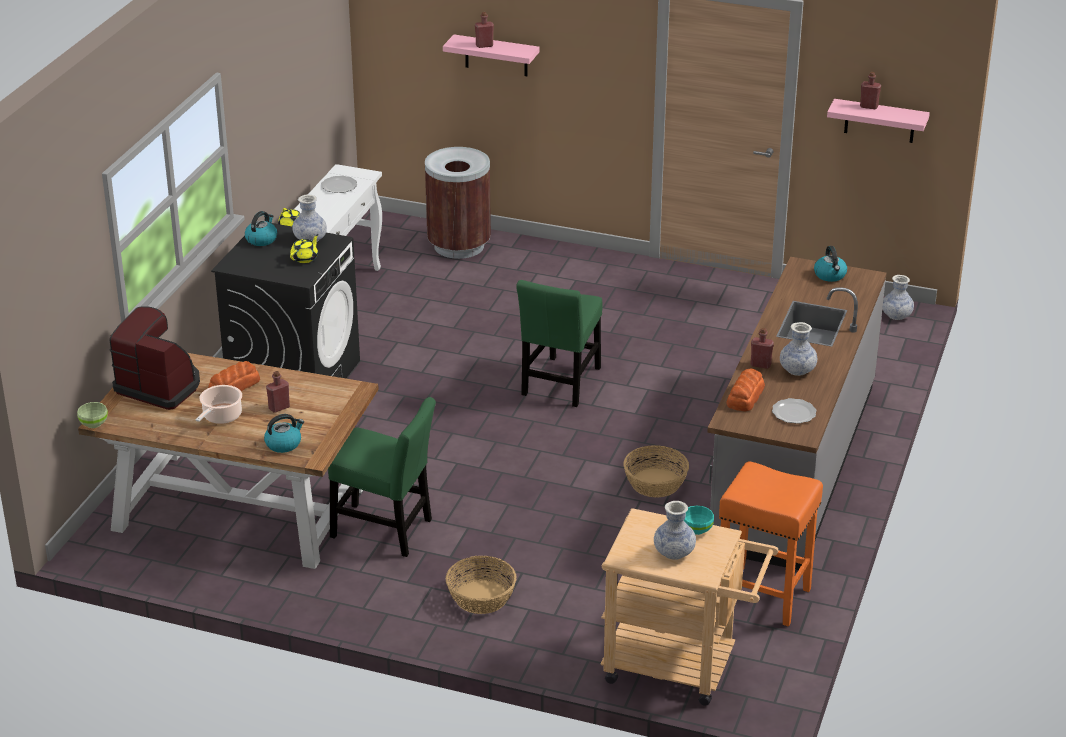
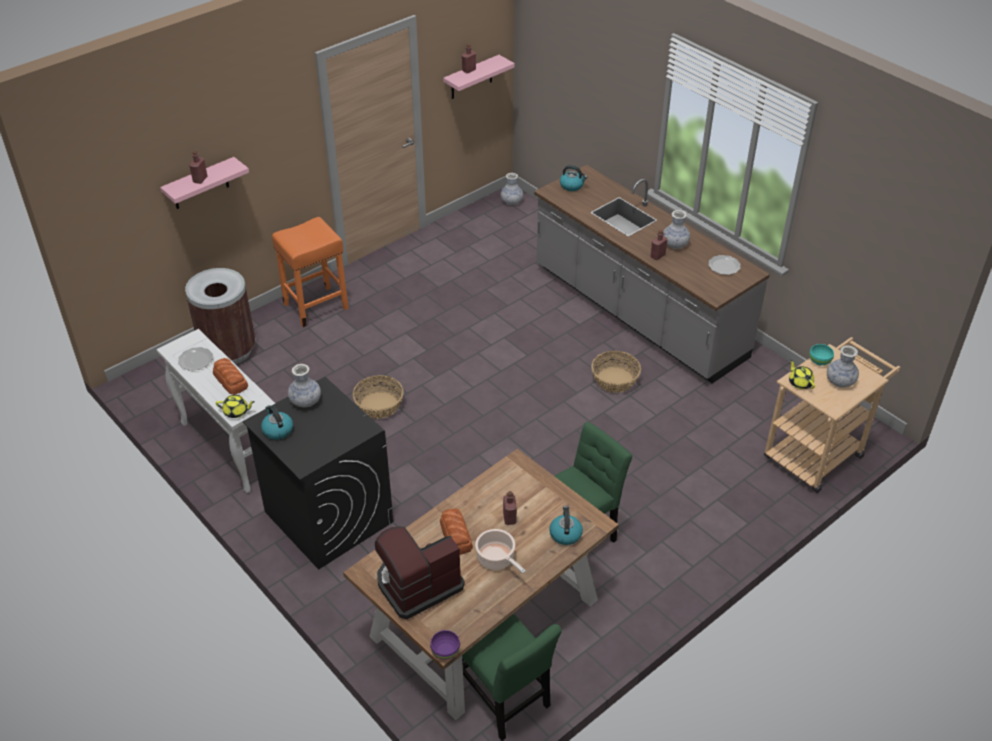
camera: 60 degrees left, 10 degrees up
green bowl [77,402,108,428] -> purple bowl [430,630,460,660]
yellow teapot [290,234,318,263] -> yellow teapot moved to [789,360,815,389]
basket [446,556,517,614] -> basket moved to [353,375,404,419]
green chair [516,280,602,407] -> green chair moved to [462,614,562,741]
orange stool [719,461,823,627] -> orange stool moved to [272,217,349,327]
bread [726,369,765,411] -> bread moved to [213,358,248,395]

